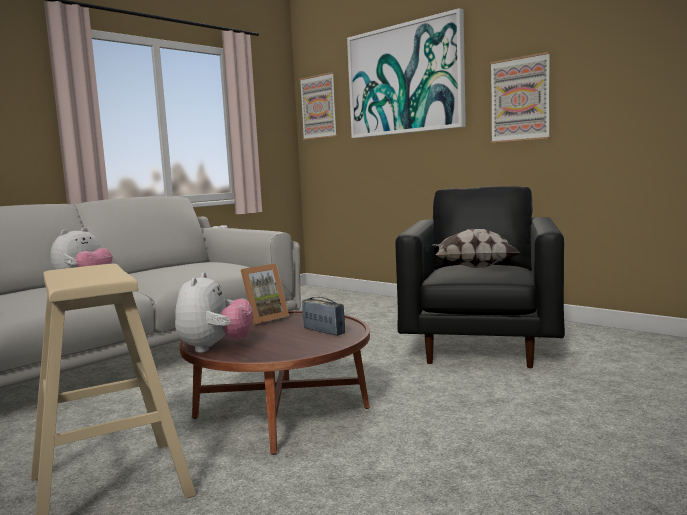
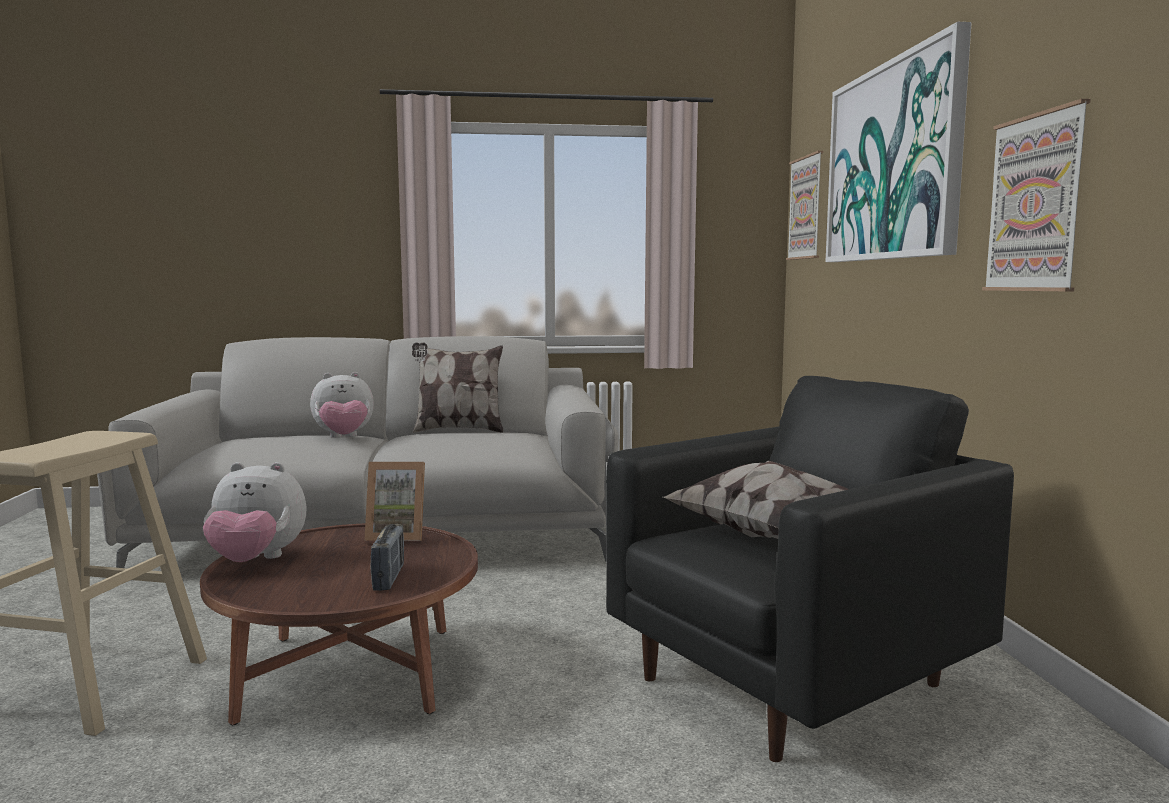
camera: 40 degrees right, 0 degrees up
plush toy [175,272,253,353] -> plush toy turned 45 degrees clockwise [203,462,306,562]
none -> pillow [412,343,503,433]

